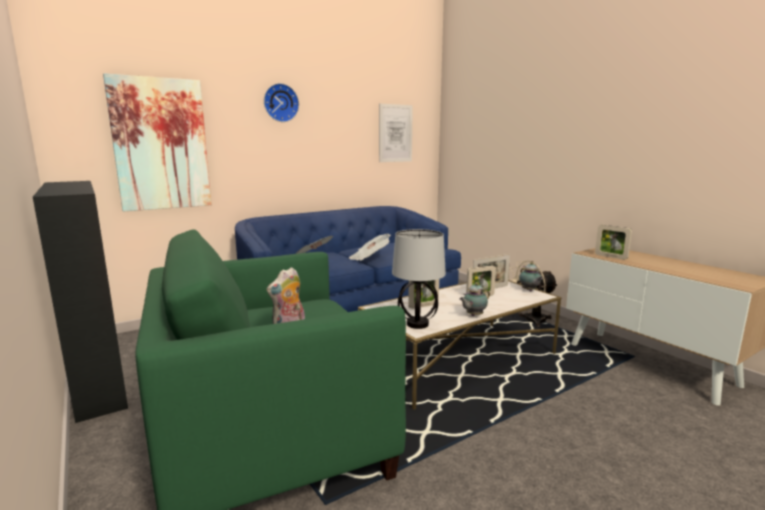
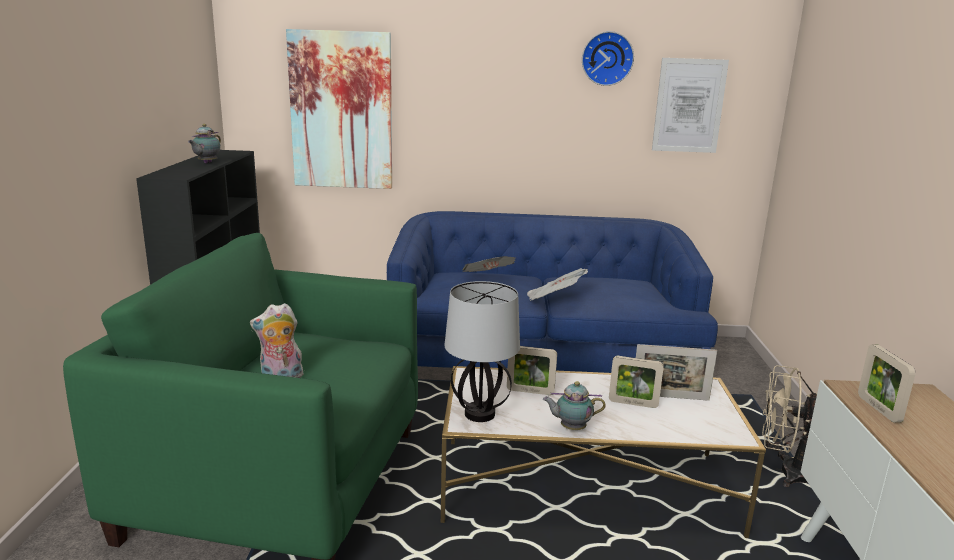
camera: 35 degrees right, 5 degrees up
wall clock [264,83,299,122] -> wall clock moved to [582,31,634,86]
teapot [519,262,543,291] -> teapot moved to [188,124,221,163]

